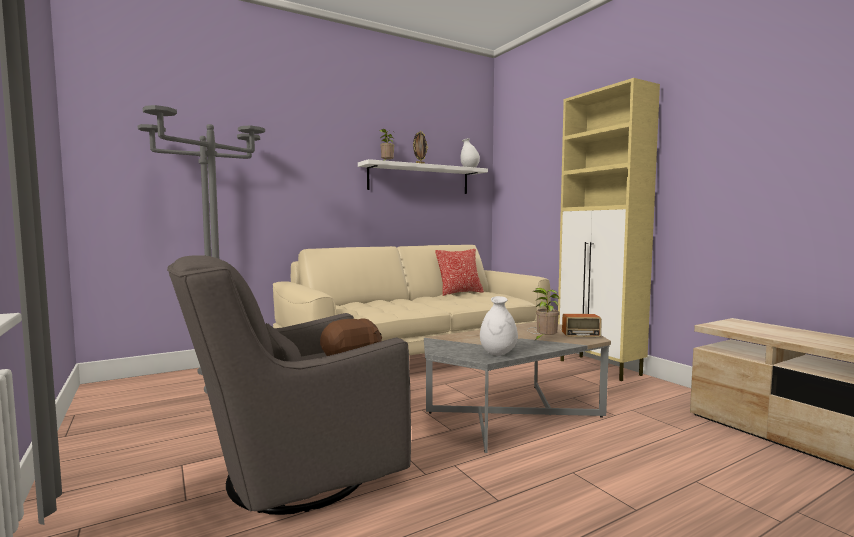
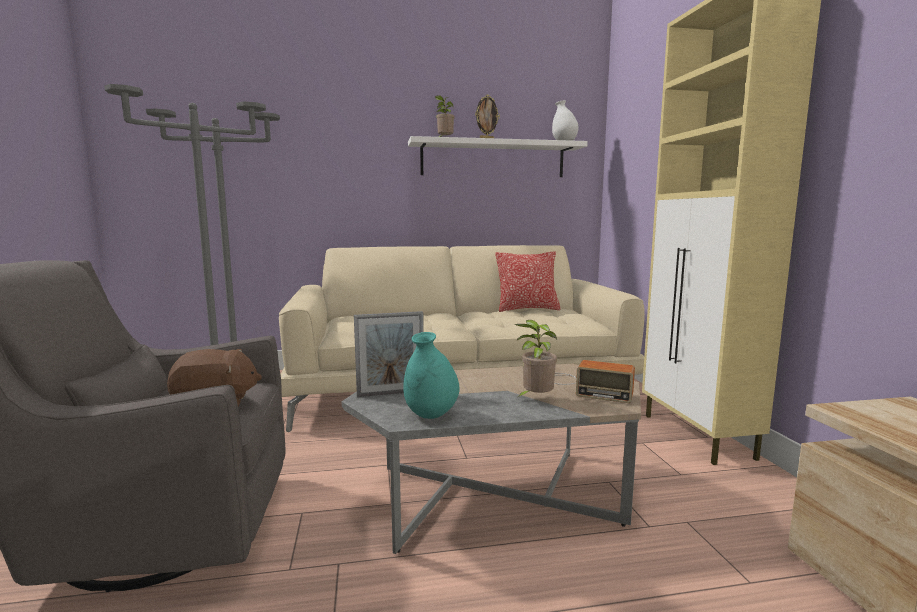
camera: 20 degrees right, 5 degrees up
white vase [480,296,518,356] -> turquoise vase [403,332,460,419]
none -> picture frame [354,311,424,397]

